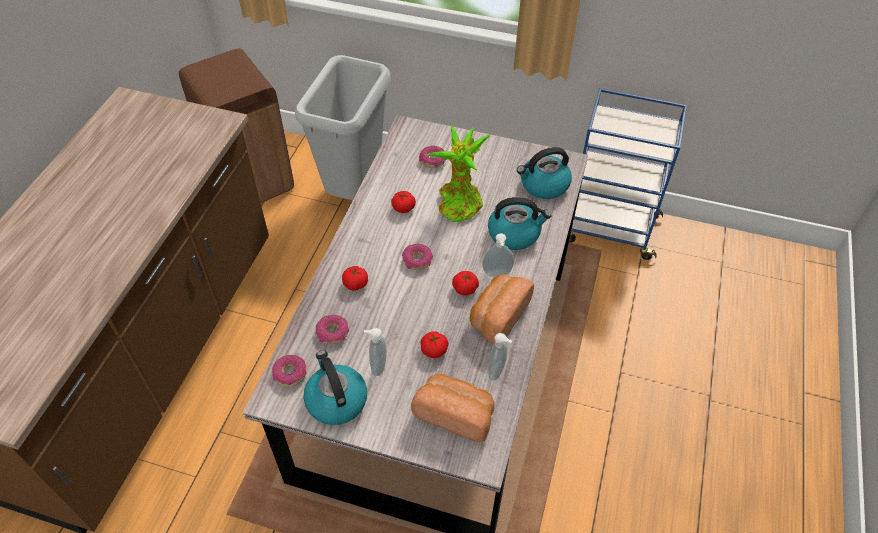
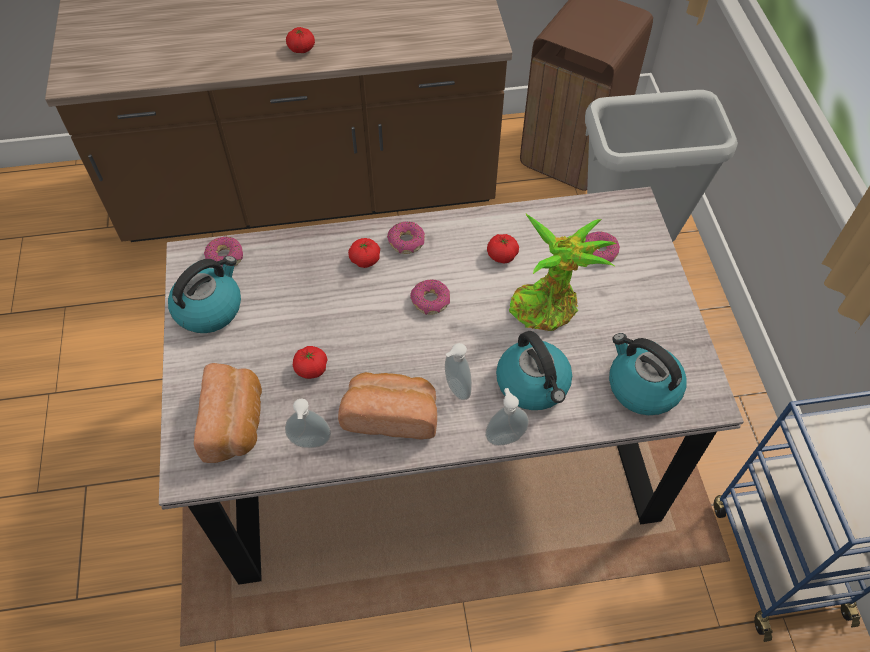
camera: 65 degrees right, 5 degrees up
donut [316,315,349,344] -> donut moved to [387,222,425,254]
soap dispenser [364,328,387,376] -> soap dispenser moved to [485,388,529,446]
tomato [452,271,479,295] -> tomato moved to [286,27,315,53]

